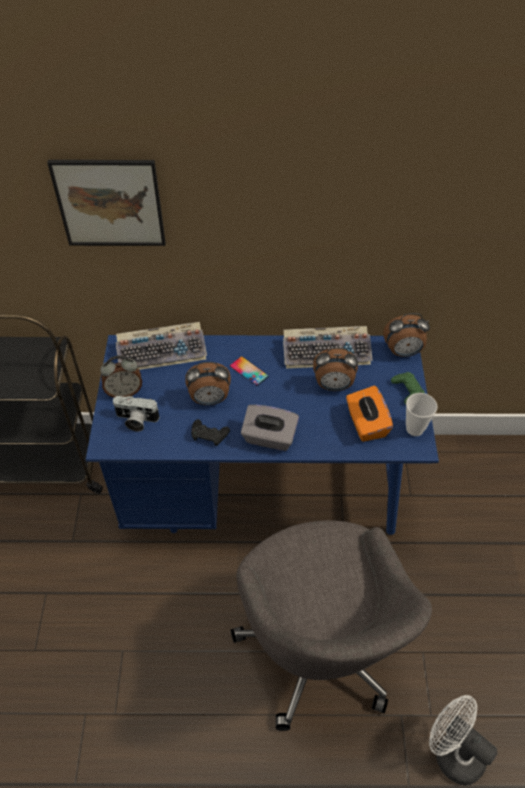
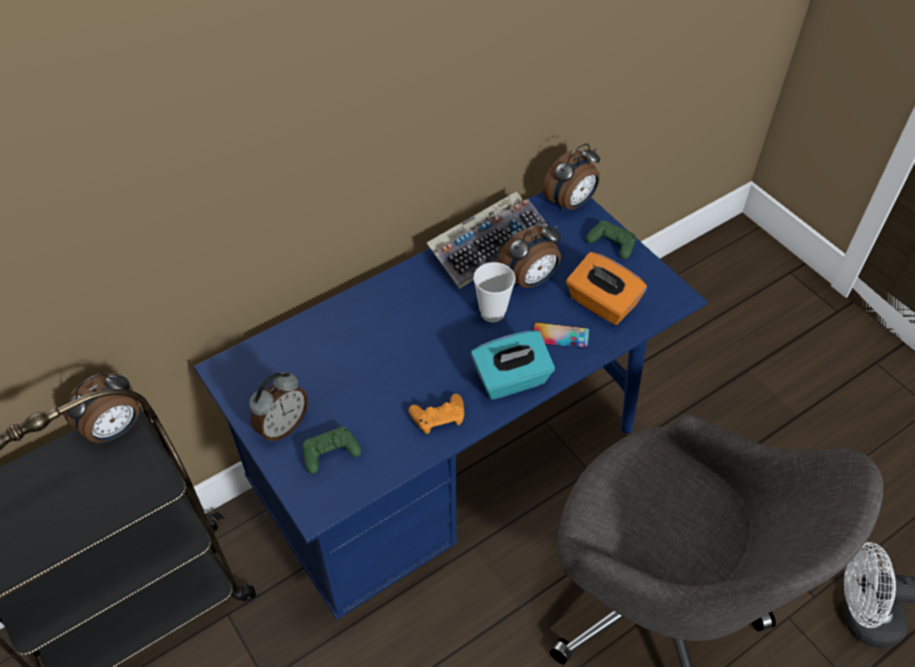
camera: 35 degrees left, 0 degrees up
picture [47,160,166,246] -> none
camera [112,396,160,432] -> green game controller [303,426,361,474]
keyboard [116,322,207,370] -> none
alarm clock [185,362,231,405] -> alarm clock moved to [63,373,140,443]
black game controller [191,419,230,446] -> orange game controller [409,394,464,434]
phone [230,356,269,386] -> phone moved to [534,322,590,349]
grey tissue box [241,405,299,451] -> turquoise tissue box [471,330,555,400]
cup [406,393,437,436] -> cup moved to [473,262,515,323]

